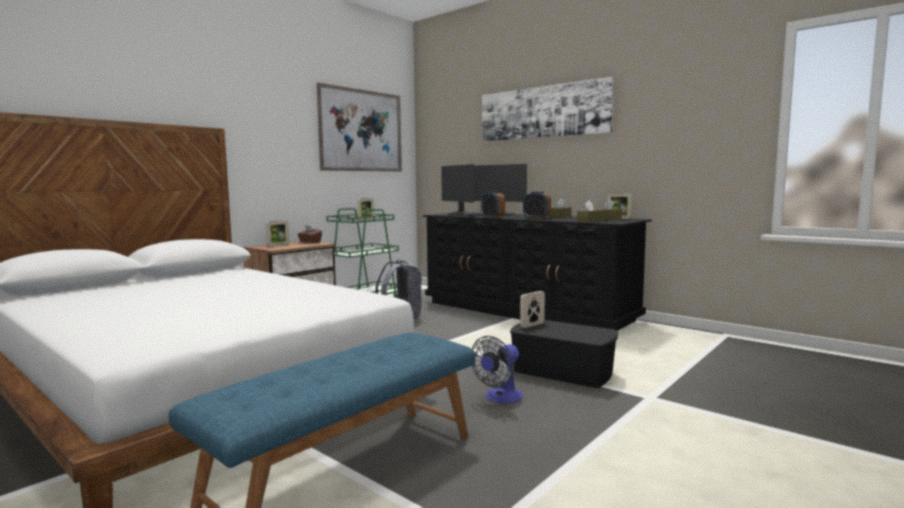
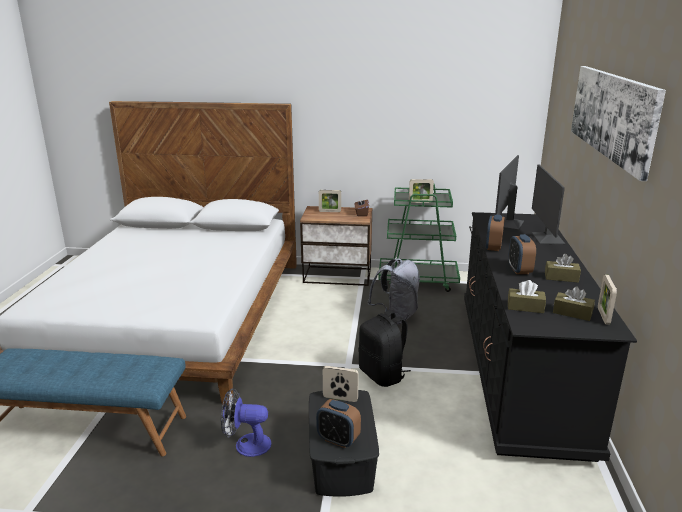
camera: 55 degrees right, 15 degrees up
picture [316,83,402,172] -> none
none -> alarm clock [316,399,361,448]
none -> black backpack [359,310,411,387]

